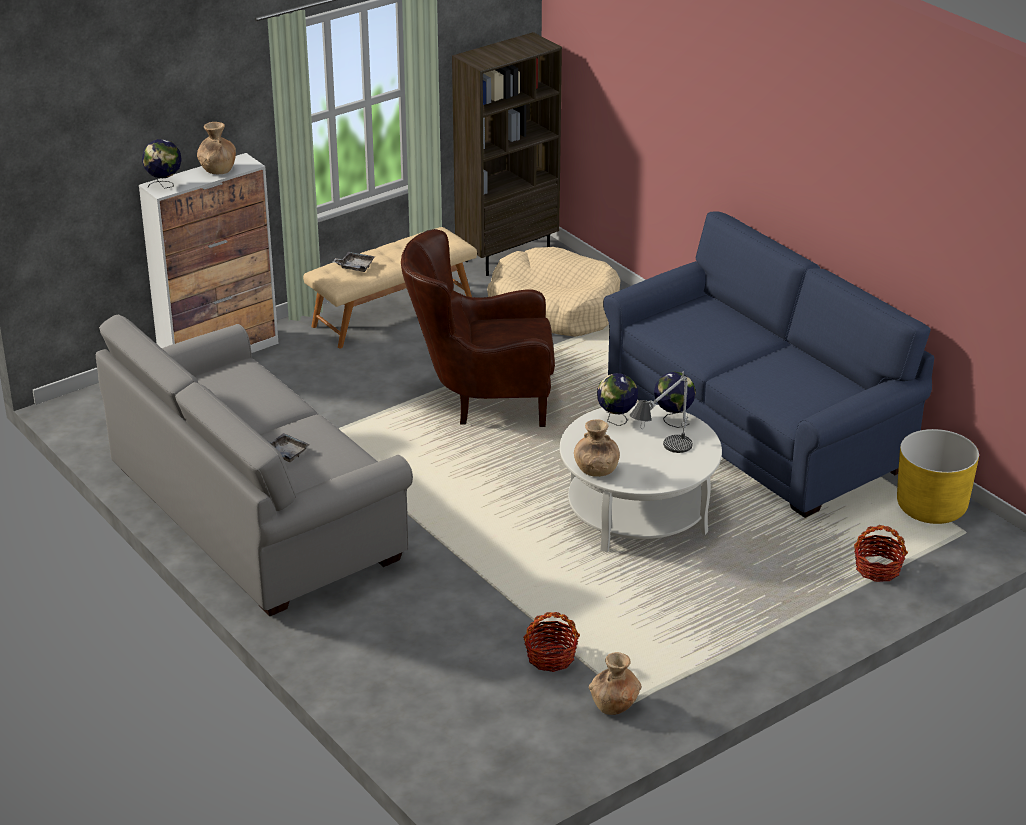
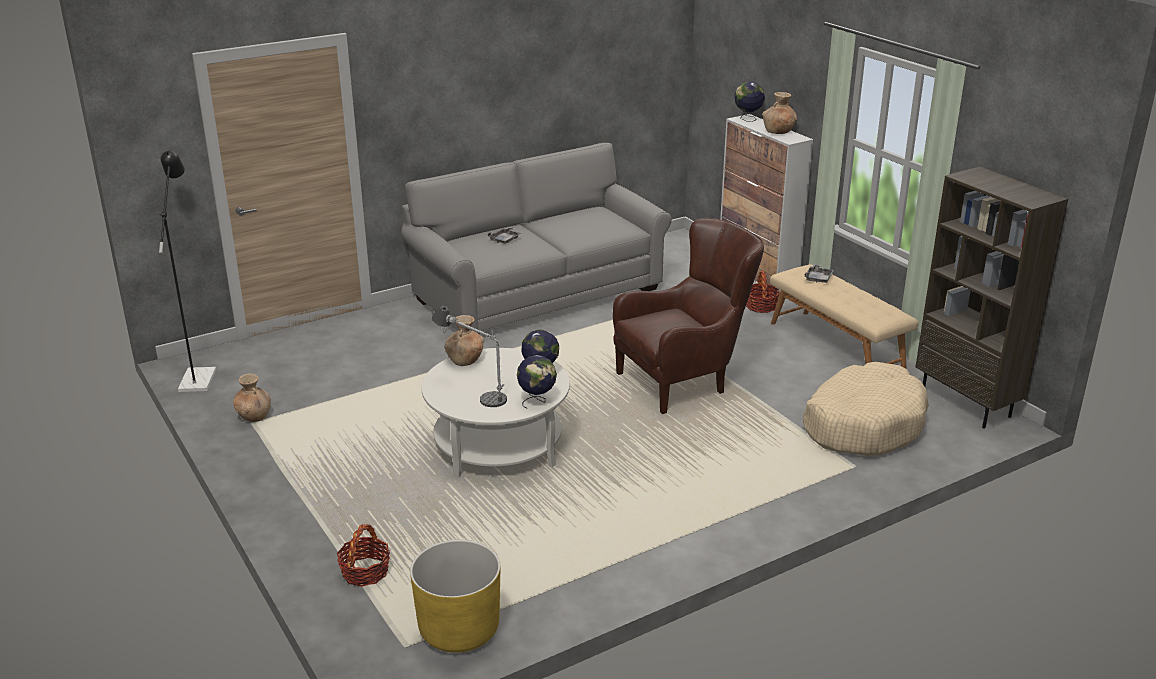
camera: 95 degrees right, 5 degrees down
brown armchair [401,229,555,427] -> brown armchair turned 60 degrees clockwise [613,218,764,414]
basket [523,612,580,672] -> basket moved to [746,271,780,313]
blue sofa [603,211,934,518] -> none
none -> black floor lamp [159,151,216,392]

